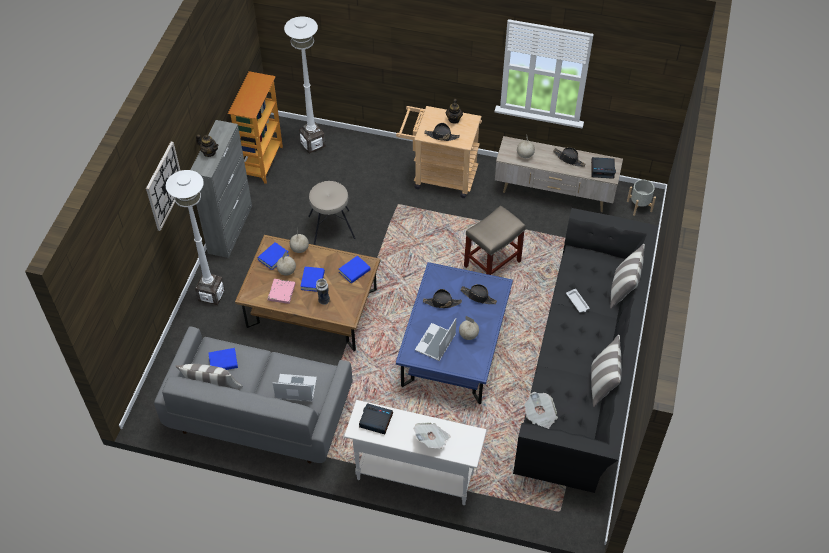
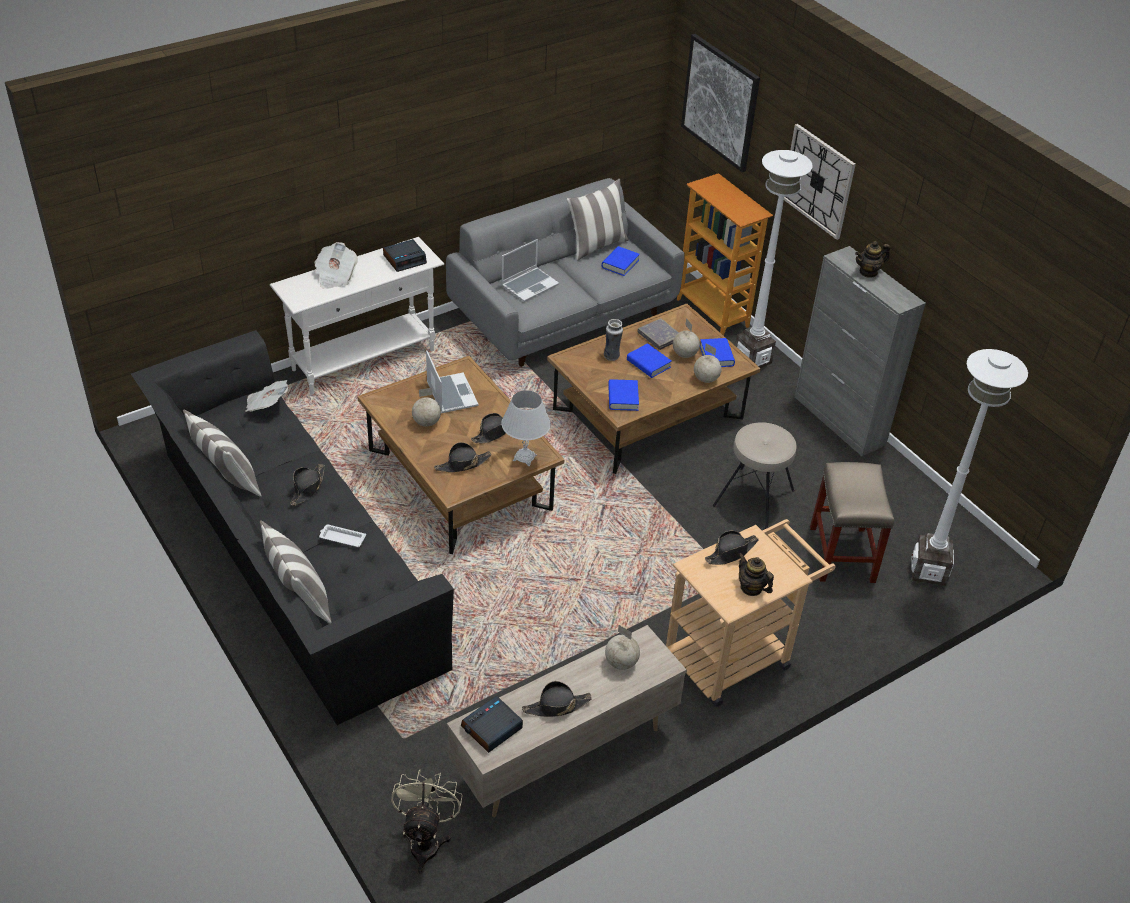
camera: 130 degrees right, 10 degrees down
bookcase [228,71,283,184] -> bookcase moved to [677,173,773,336]
pink book [268,279,295,304] -> grey book [638,318,679,350]
blue coffee table [396,262,513,404] -> brown coffee table [357,356,564,554]
beige stool [464,205,526,275] -> beige stool moved to [810,462,894,583]
grey planter [627,180,656,216] -> beige fan [391,770,463,874]
none -> black hat [290,464,325,506]
none -> white table lamp [501,390,551,466]
none -> picture [681,34,760,172]

